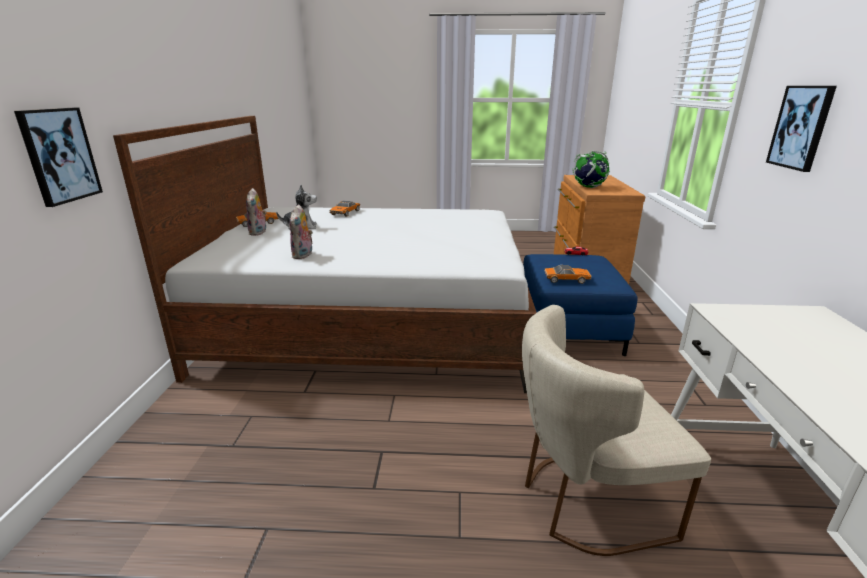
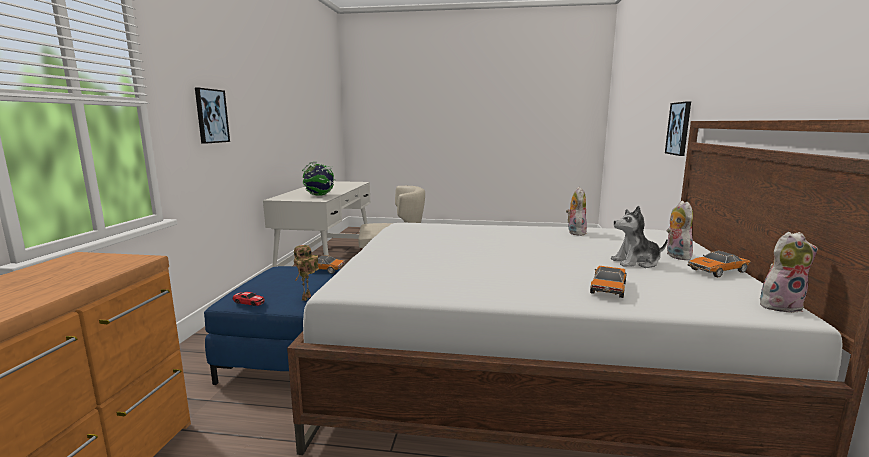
camera: 175 degrees left, 10 degrees down
globe [572,151,610,188] -> globe moved to [302,162,336,196]
none -> toy robot [294,245,319,301]
none -> plush toy [760,232,818,313]

